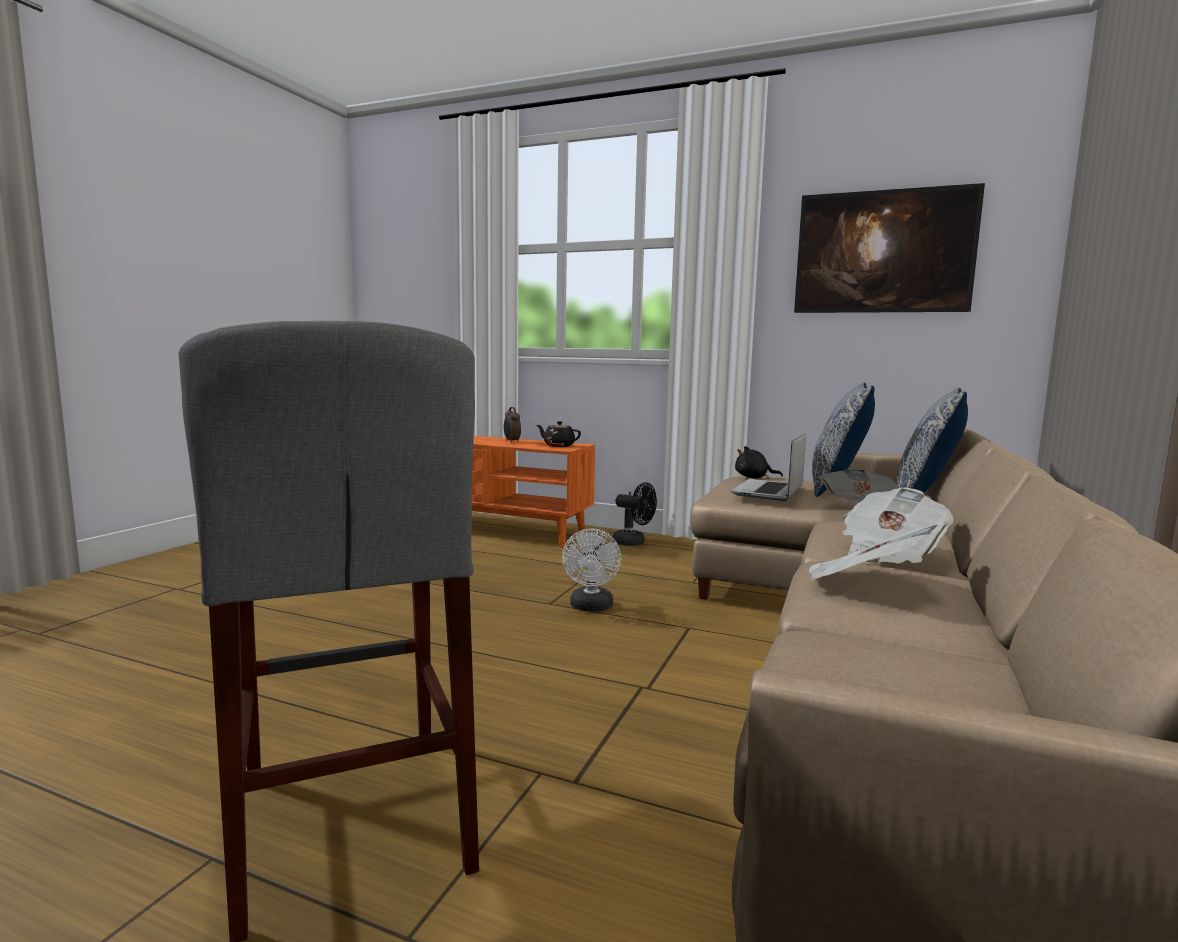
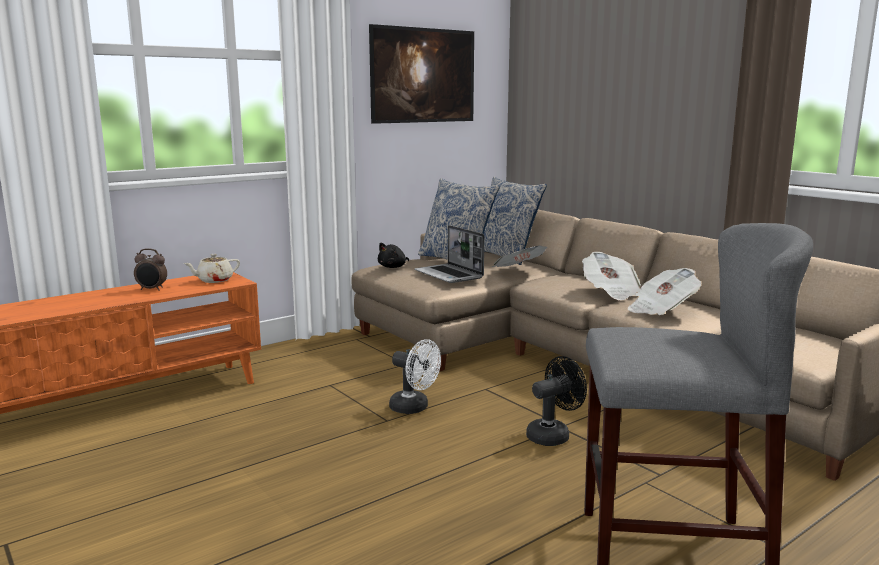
camera: 60 degrees left, 5 degrees up
black teapot [537,421,581,447] -> beige teapot [184,254,240,283]
black fan [612,482,657,546] -> black fan moved to [526,356,587,446]

